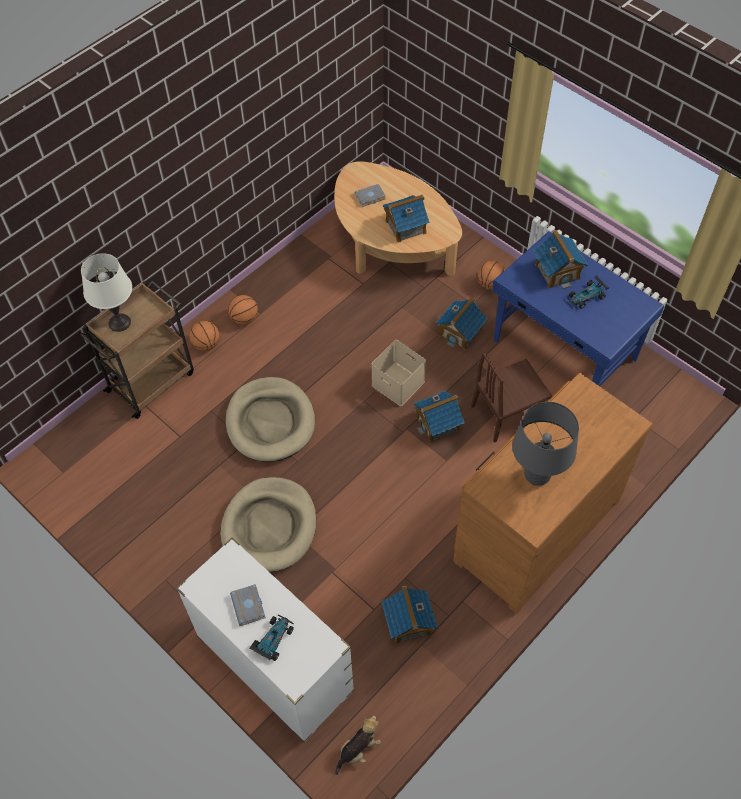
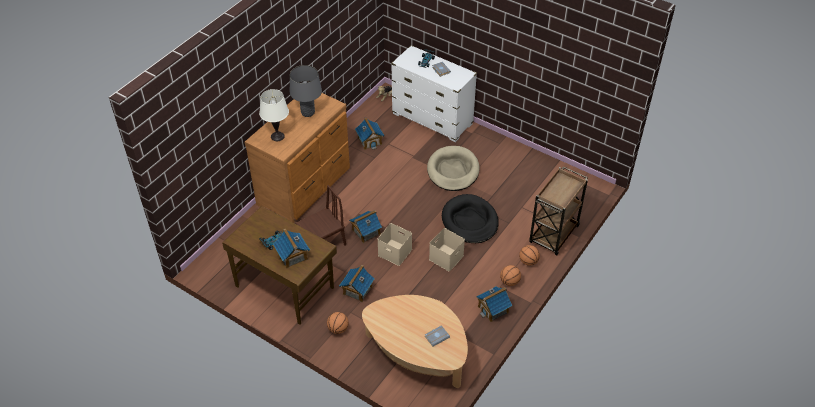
camera: 170 degrees right, 10 degrees down
white table lamp [81,253,132,332] -> white table lamp moved to [259,89,289,141]
beige dog bed [226,377,315,461] -> black dog bed [442,194,499,243]
toy house [383,194,429,243] -> toy house moved to [476,286,513,322]
blue desk [492,231,664,386] -> brown desk [222,206,337,325]
none -> beige storage box [429,228,465,272]

